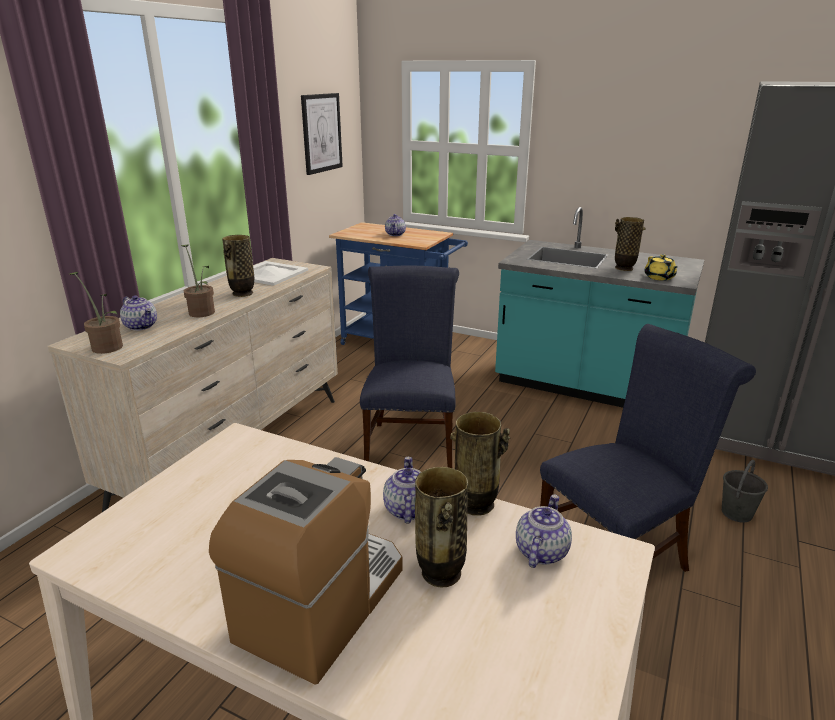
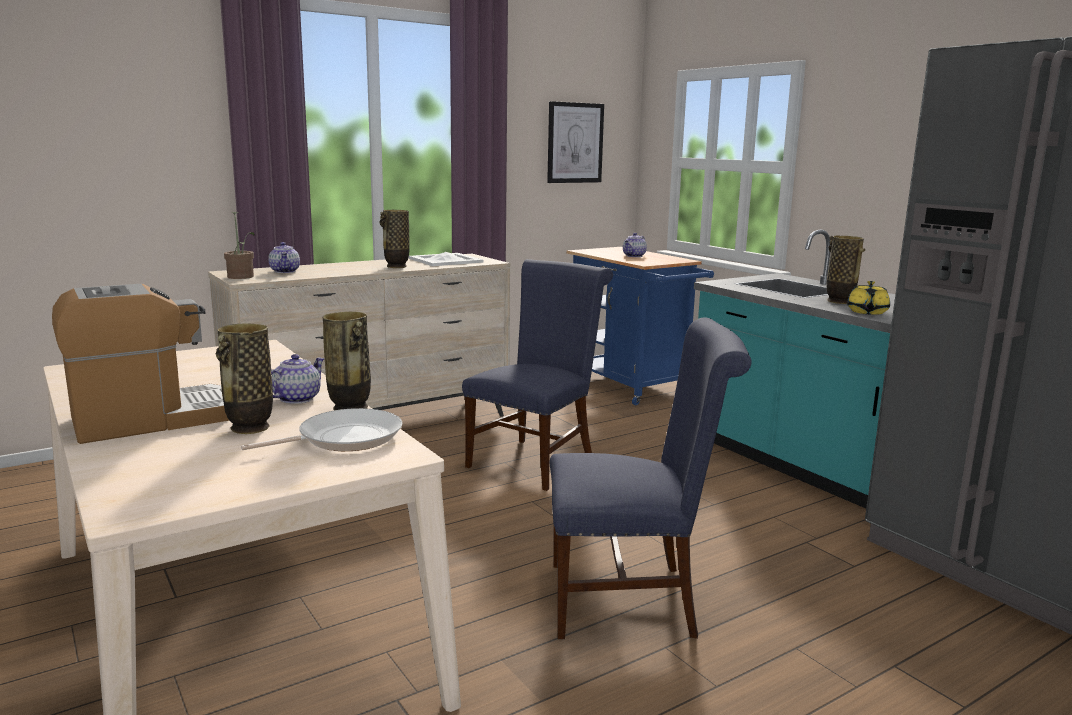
camera: 30 degrees right, 10 degrees down
potted plant [181,245,215,317] -> none
teapot [516,495,572,568] -> frying pan [241,408,402,451]
grey bucket [722,460,768,523] -> none

